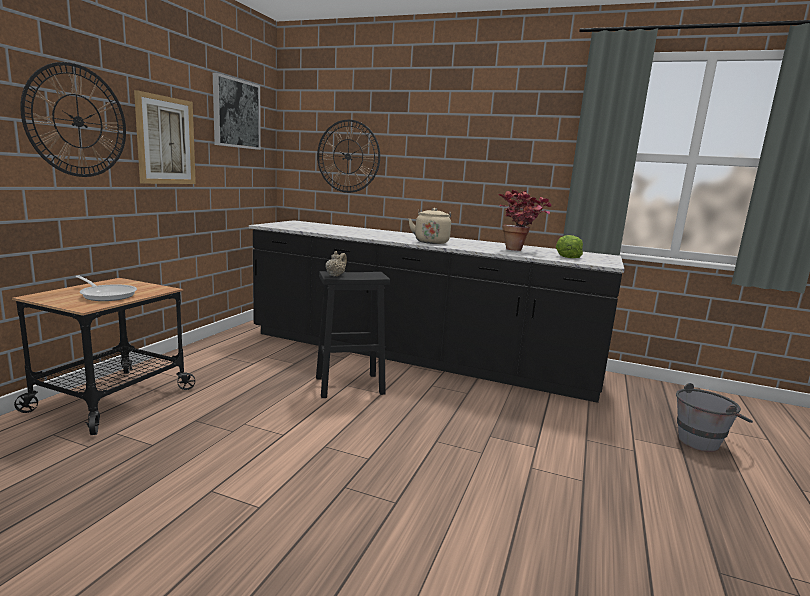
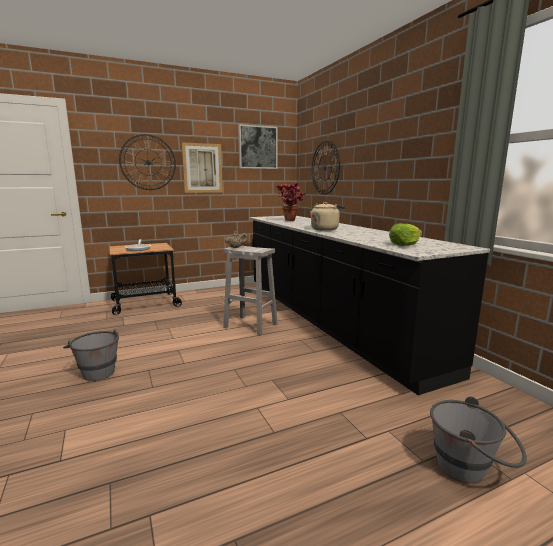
camera: 45 degrees right, 0 degrees up
black stool [316,271,390,398] -> white stool [223,246,278,336]
potted plant [499,190,551,251] -> potted plant moved to [276,183,306,221]
none -> grey bucket [63,329,119,381]

